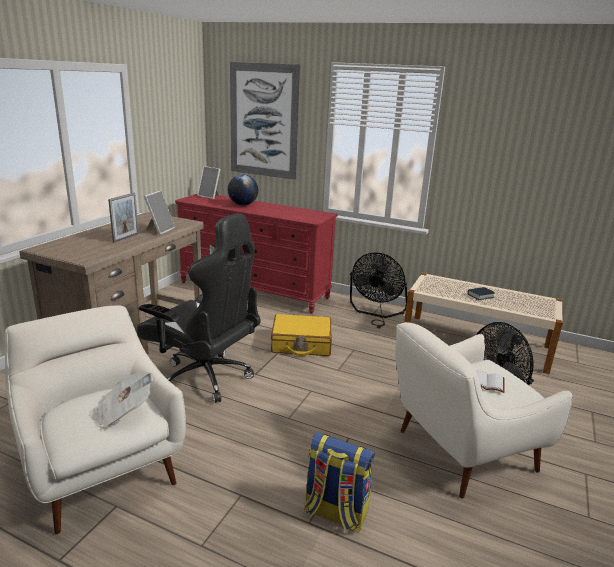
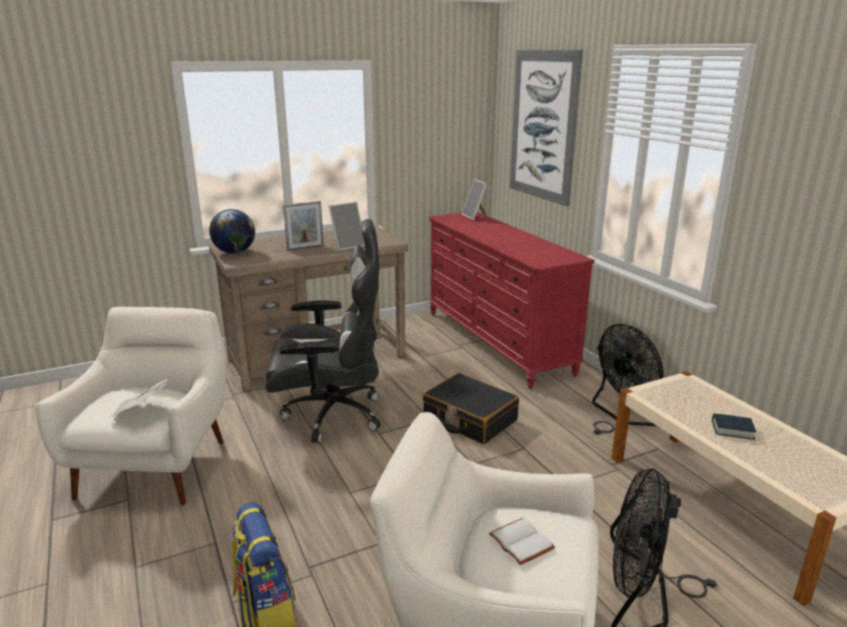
camera: 40 degrees right, 0 degrees up
black office chair [137,213,261,403] -> black office chair turned 75 degrees counterclockwise [266,219,381,443]
globe [228,175,258,206] -> globe moved to [209,209,255,253]
yellow suitcase [271,314,332,356] -> black suitcase [423,373,519,444]

